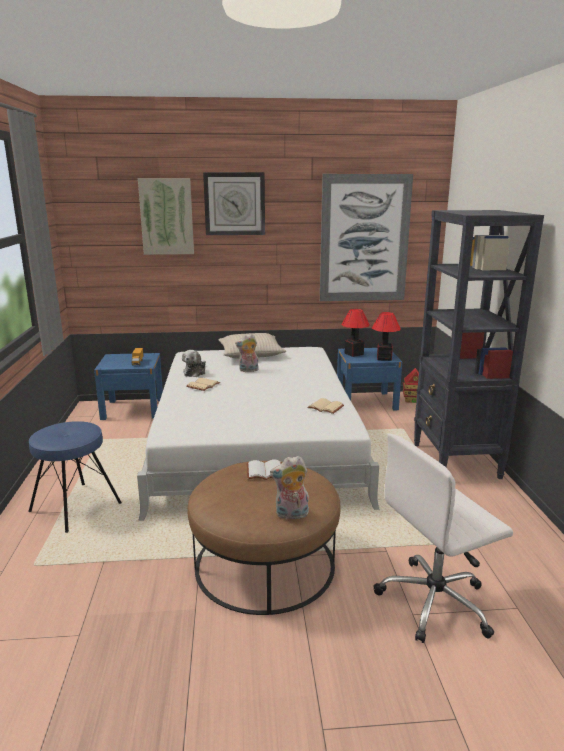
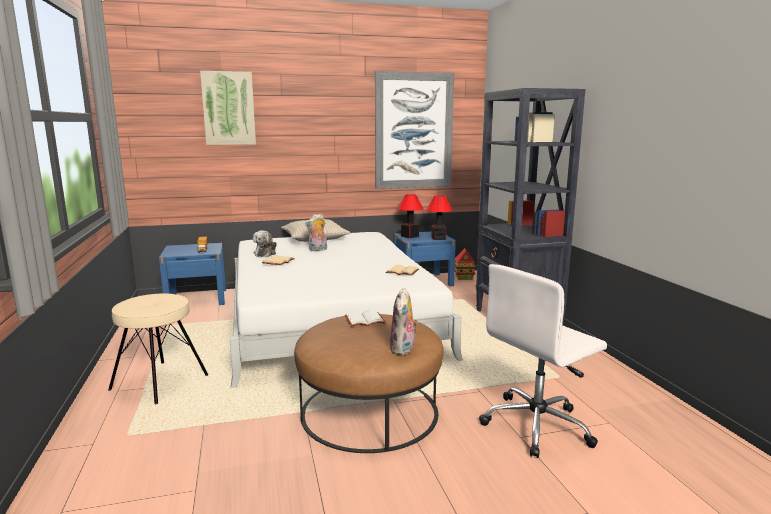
camera: 10 degrees left, 5 degrees down
blue stool [28,421,122,533] -> beige stool [108,293,208,404]
wall clock [203,172,265,235] -> none
plush toy [270,456,309,519] -> plush toy turned 60 degrees counterclockwise [390,288,418,355]

